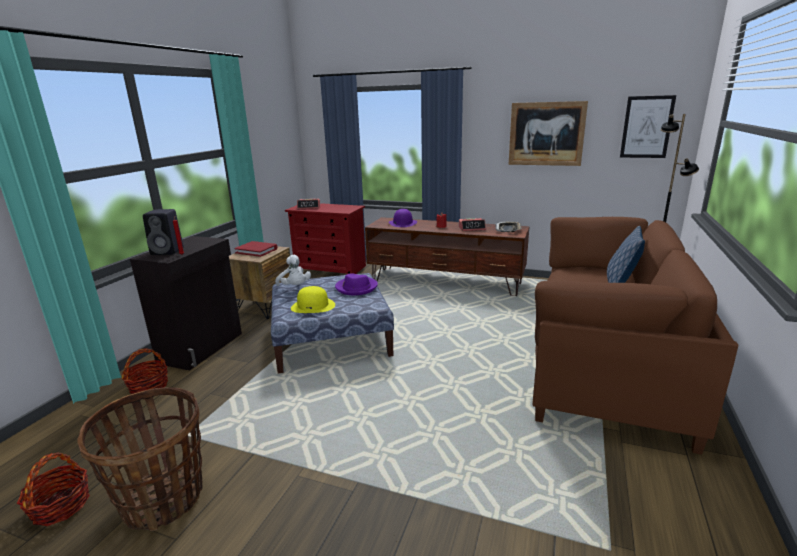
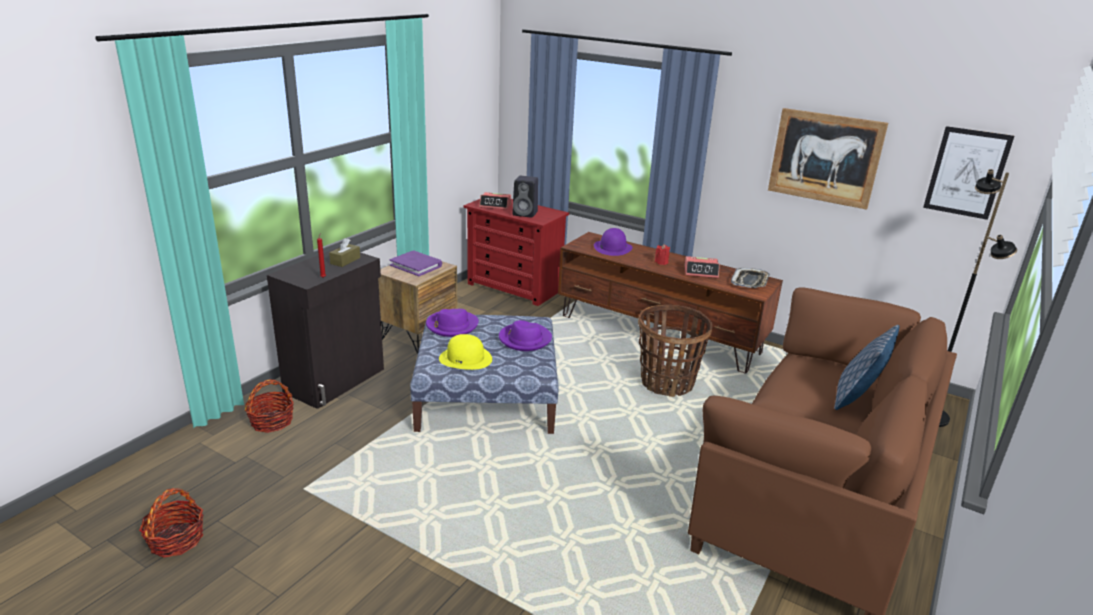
camera: 10 degrees right, 5 degrees up
basket [78,388,203,531] -> basket moved to [638,305,713,397]
black speaker [143,209,184,255] -> black speaker moved to [512,176,538,218]
red book [234,241,277,257] -> purple book [390,250,442,276]
white plush toy [275,255,311,286] -> purple hat [426,309,479,337]
none -> brown tissue box [329,238,360,267]

